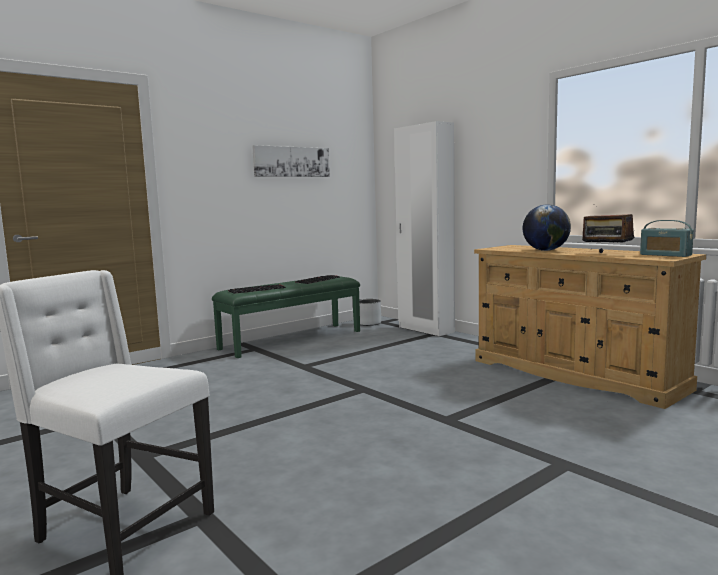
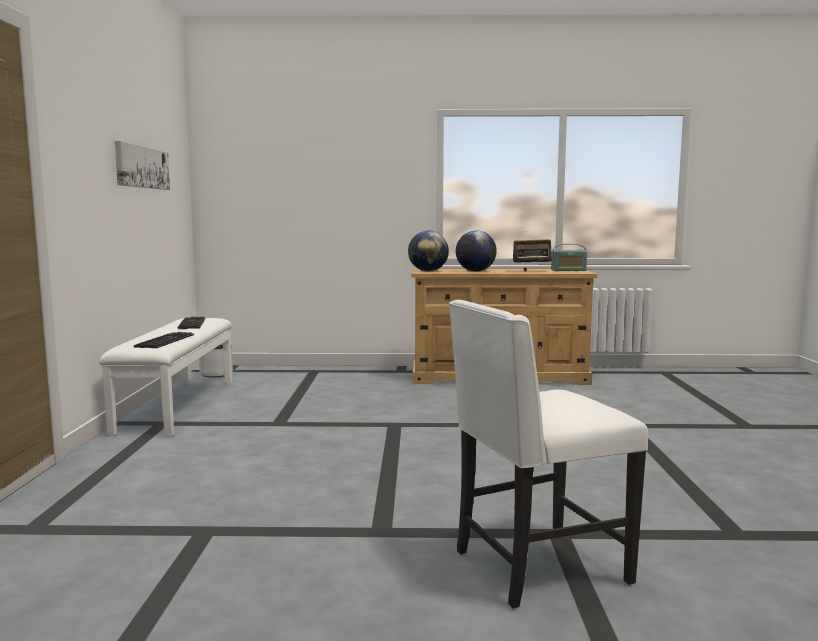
camera: 50 degrees left, 0 degrees up
green bench [212,276,360,358] -> white bench [99,318,232,437]
white wardrobe [394,121,455,336] -> none
none -> globe [408,230,449,272]

